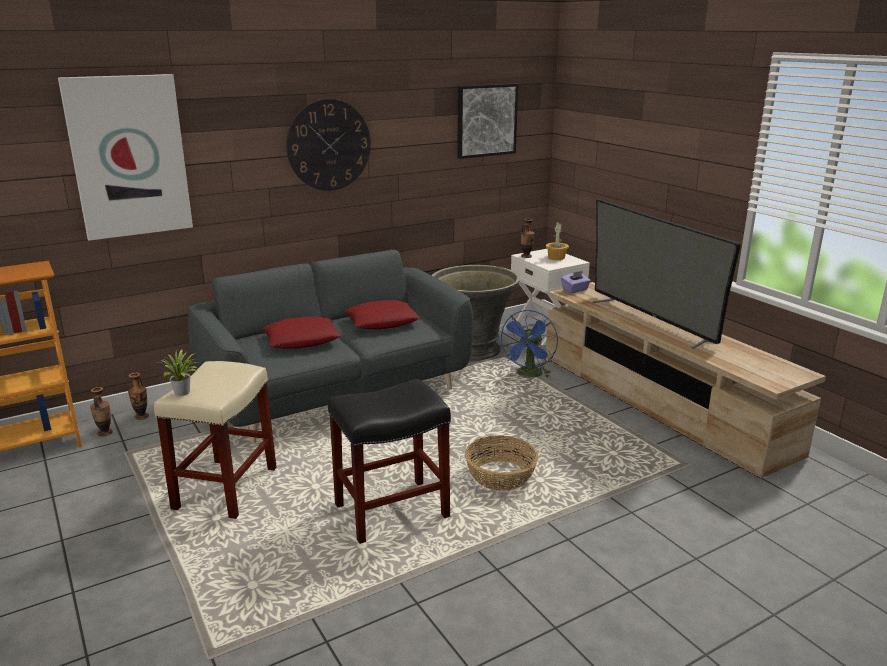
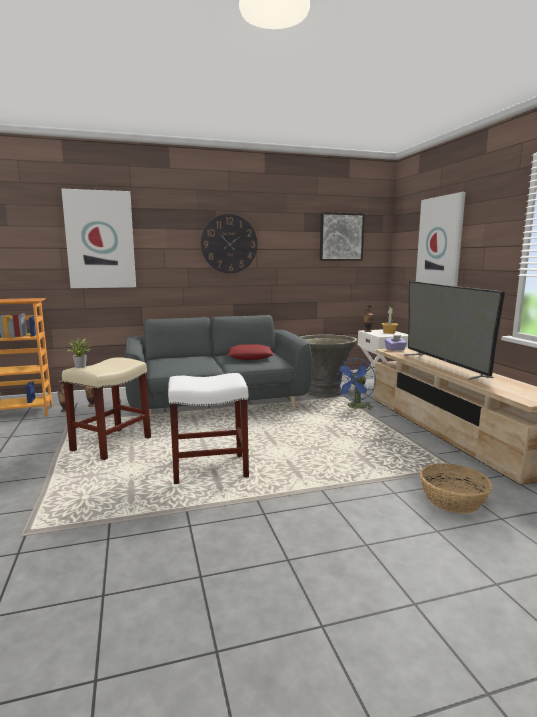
camera: 15 degrees right, 10 degrees down
red pillow [262,316,341,349] -> none
black stool [328,379,451,544] -> white stool [168,373,249,484]
basket [465,435,538,491] -> basket moved to [420,463,492,514]
none -> picture [416,192,466,286]

